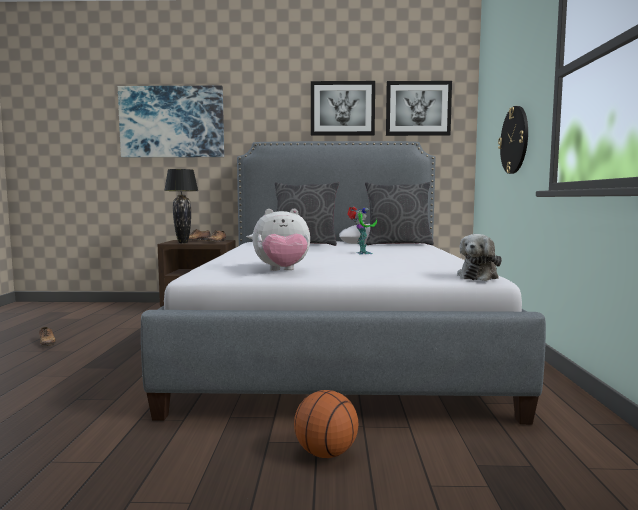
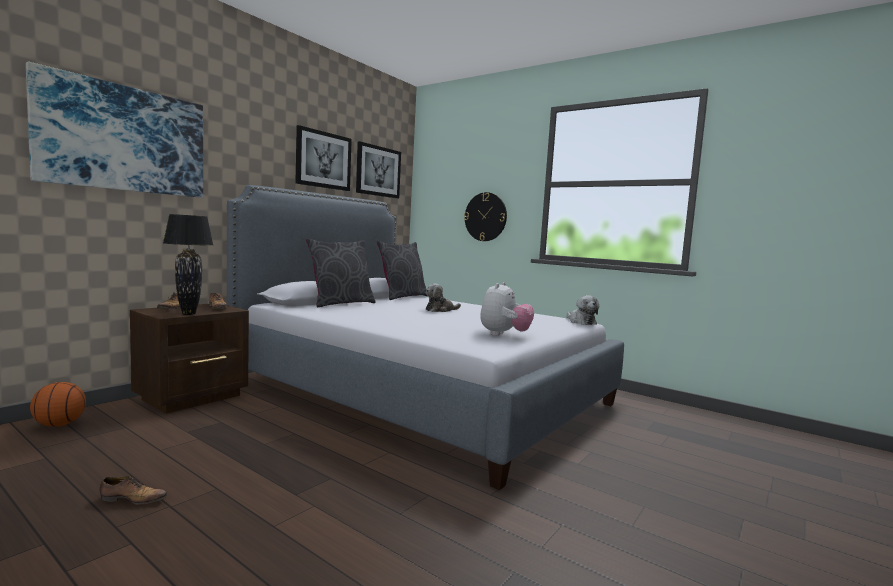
camera: 55 degrees left, 0 degrees up
basketball [294,390,359,458] -> basketball moved to [30,382,86,427]
toy robot [347,207,377,254] -> plush toy [426,284,461,312]

